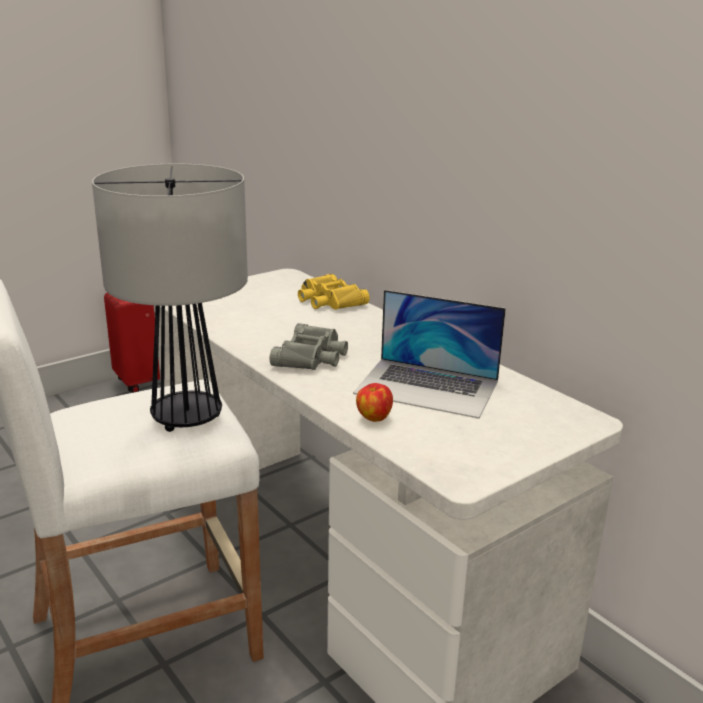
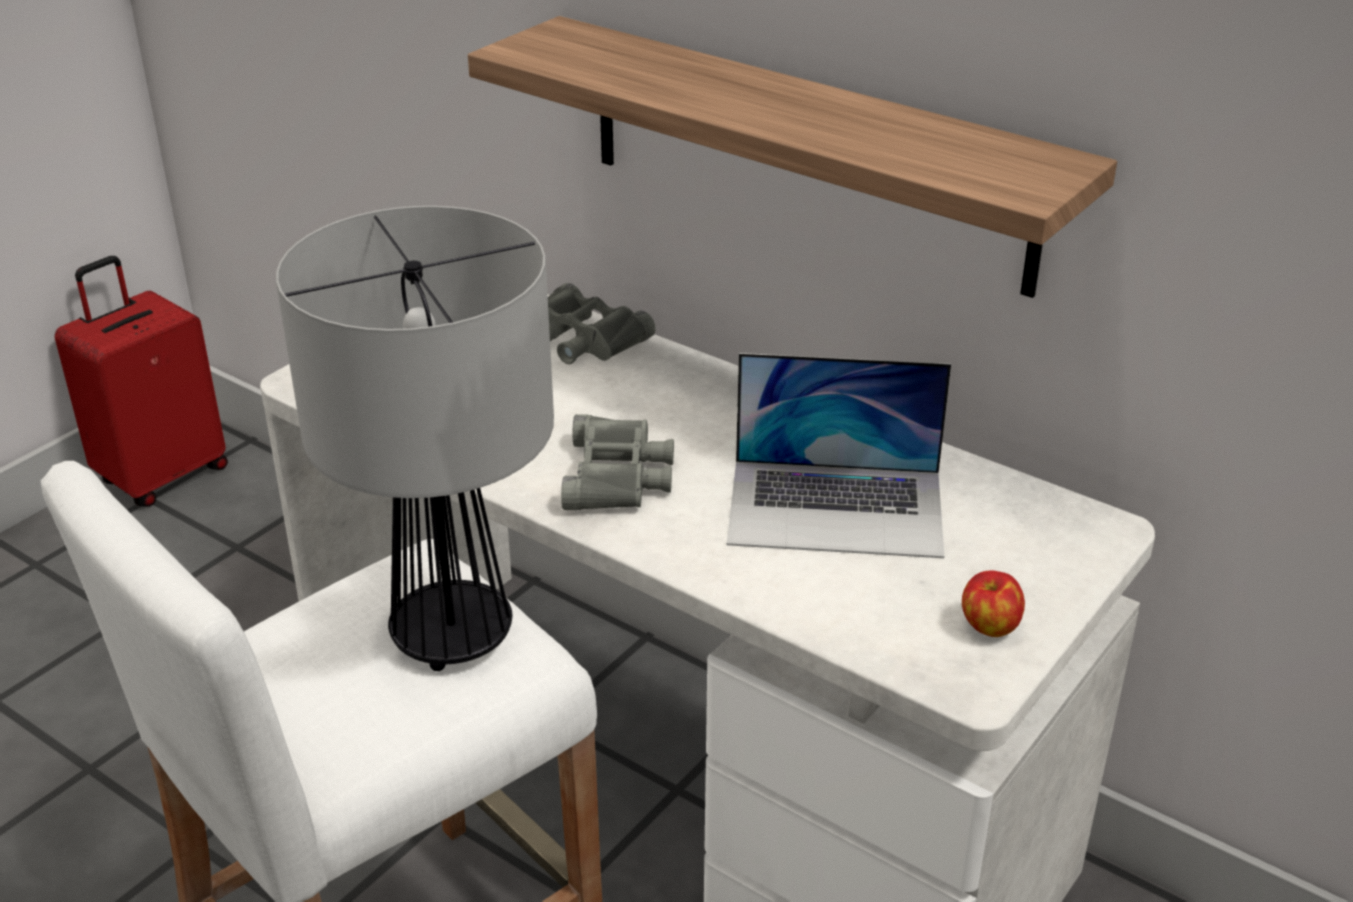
camera: 15 degrees left, 10 degrees up
yellow binoculars [298,273,370,310] -> grey binoculars [548,283,656,364]
apple [356,383,393,422] -> apple moved to [962,570,1025,637]
none -> shelf [468,16,1117,298]

